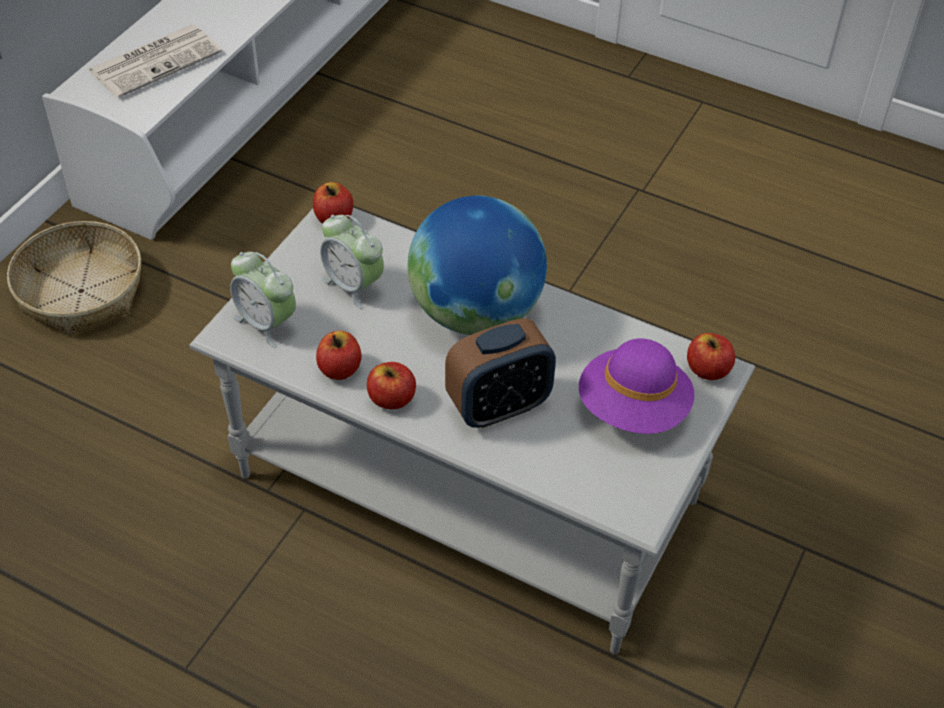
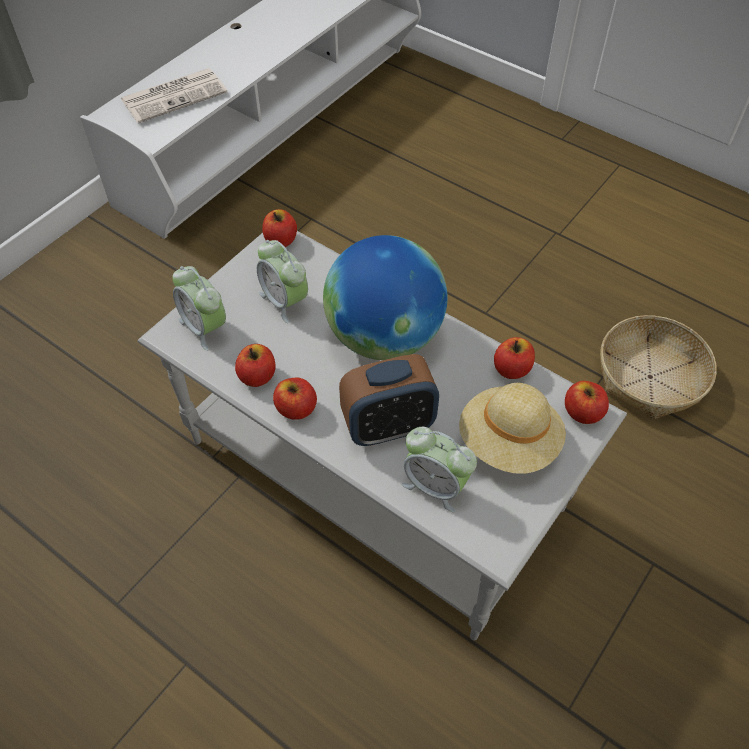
camera: 10 degrees right, 5 degrees up
basket [7,221,142,336] -> basket moved to [600,315,717,420]
purple hat [579,338,695,434] -> beige hat [459,383,566,474]
none -> alarm clock [402,427,477,513]
none -> apple [494,337,535,379]

